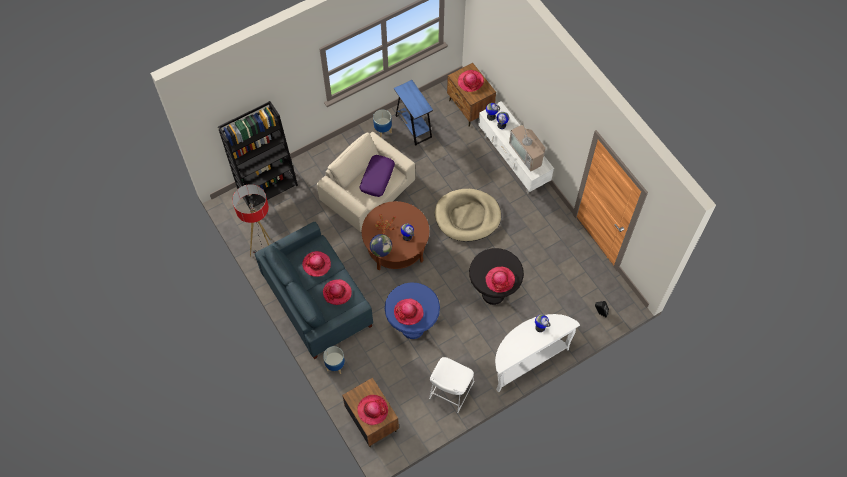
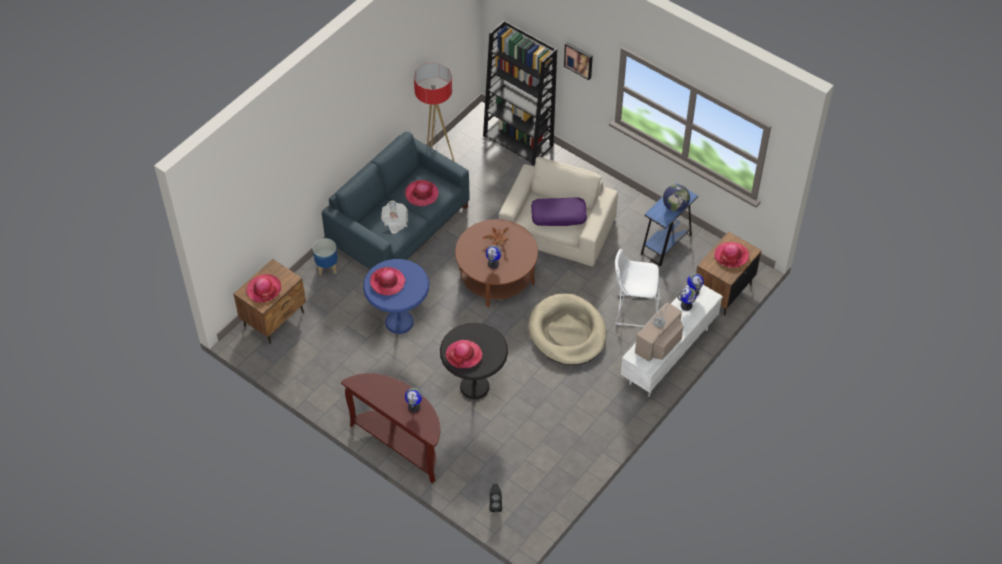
camera: 70 degrees right, 10 degrees down
hat [323,279,352,305] -> newspaper [381,201,408,234]
globe [370,234,392,257] -> globe moved to [663,184,690,212]
planter [373,109,392,138] -> none
white stool [429,357,474,413] -> white stool moved to [615,249,661,327]
white console table [495,314,580,393] -> brown console table [341,373,440,484]
none -> picture [564,42,593,80]

